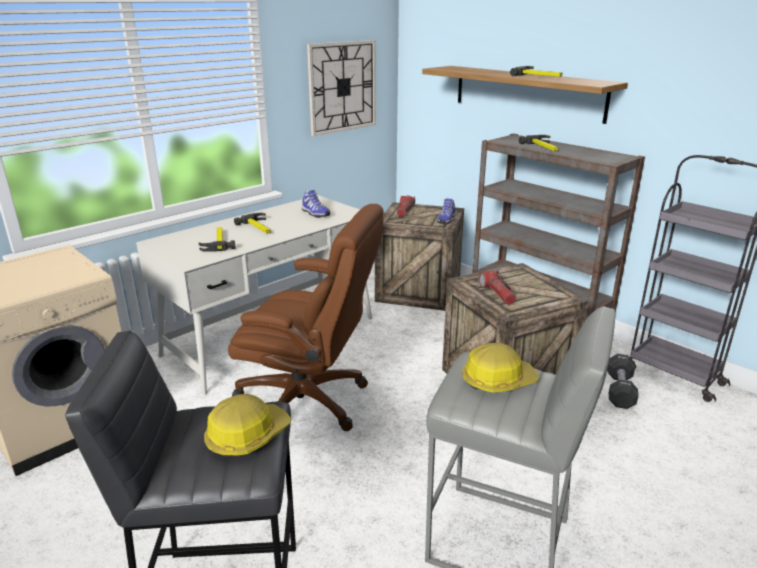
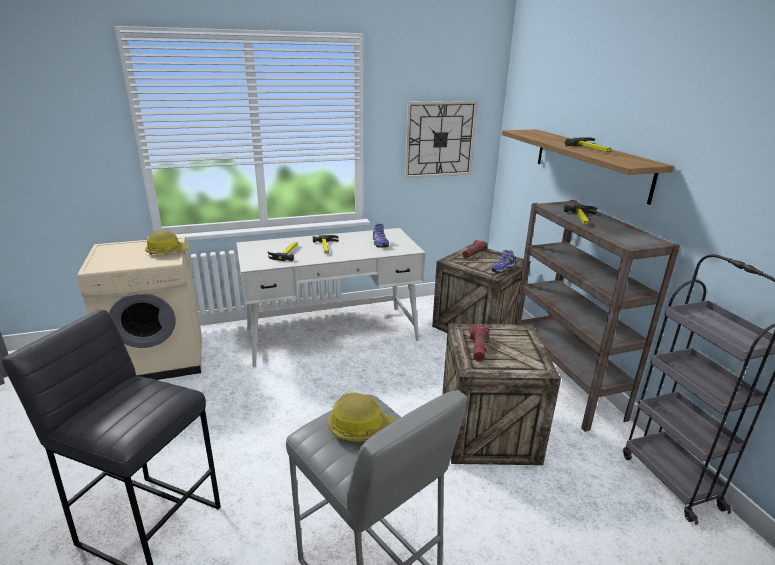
camera: 25 degrees right, 0 degrees up
hard hat [204,394,291,457] -> hard hat moved to [145,230,189,255]
brown office chair [228,204,384,431] -> none
black dumbbell [607,354,639,409] -> none

